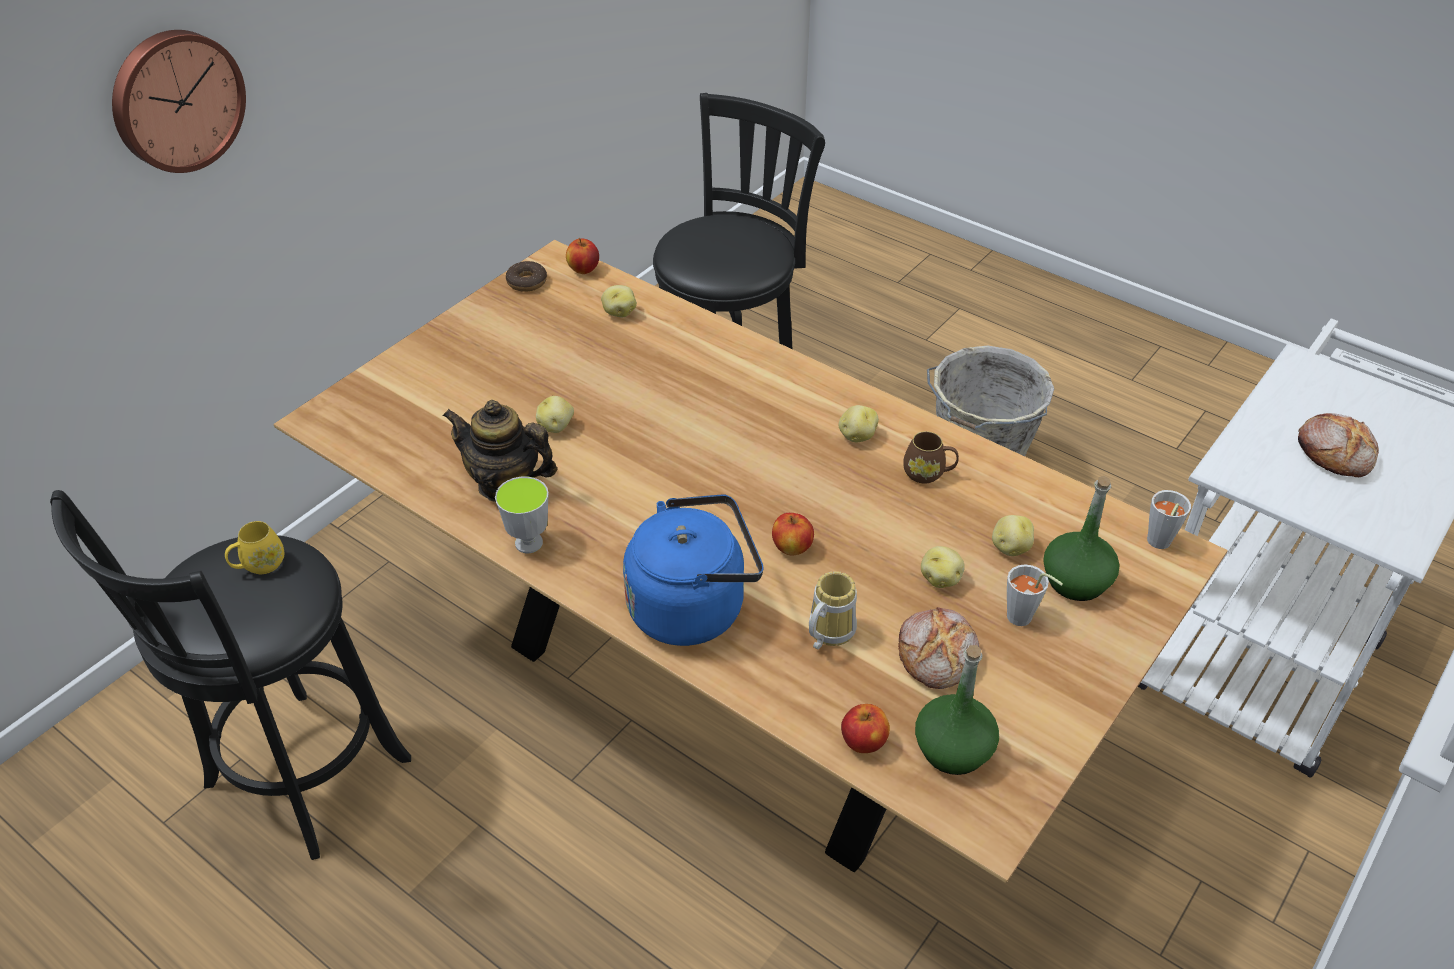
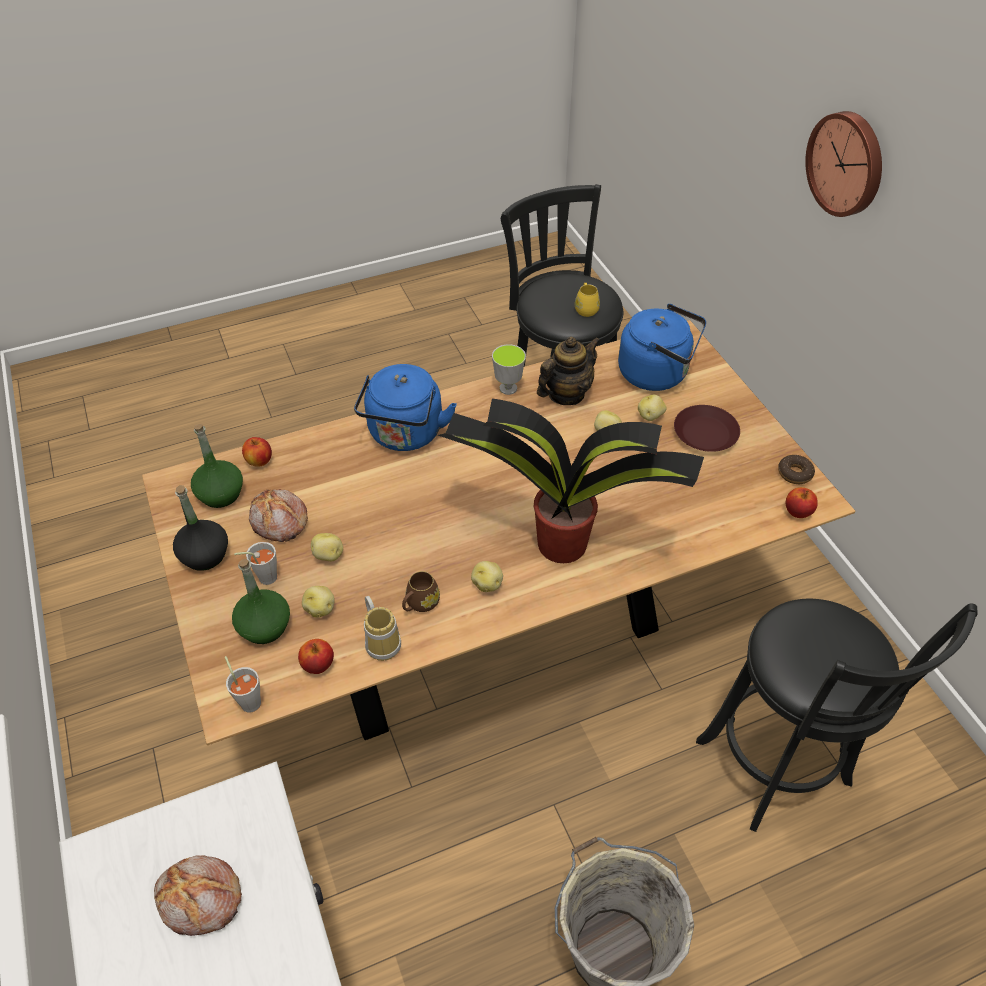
camera: 120 degrees right, 5 degrees up
potato [601,285,637,317] -> potato moved to [638,395,667,421]
apple [772,513,814,555] -> apple moved to [298,639,334,674]
mug [809,571,857,649] -> mug moved to [364,596,401,661]
none -> black bottle [173,485,228,571]
none -> potted plant [438,398,704,563]
none -> blue kettle [618,304,706,391]
none -> brown plate [674,405,740,452]

